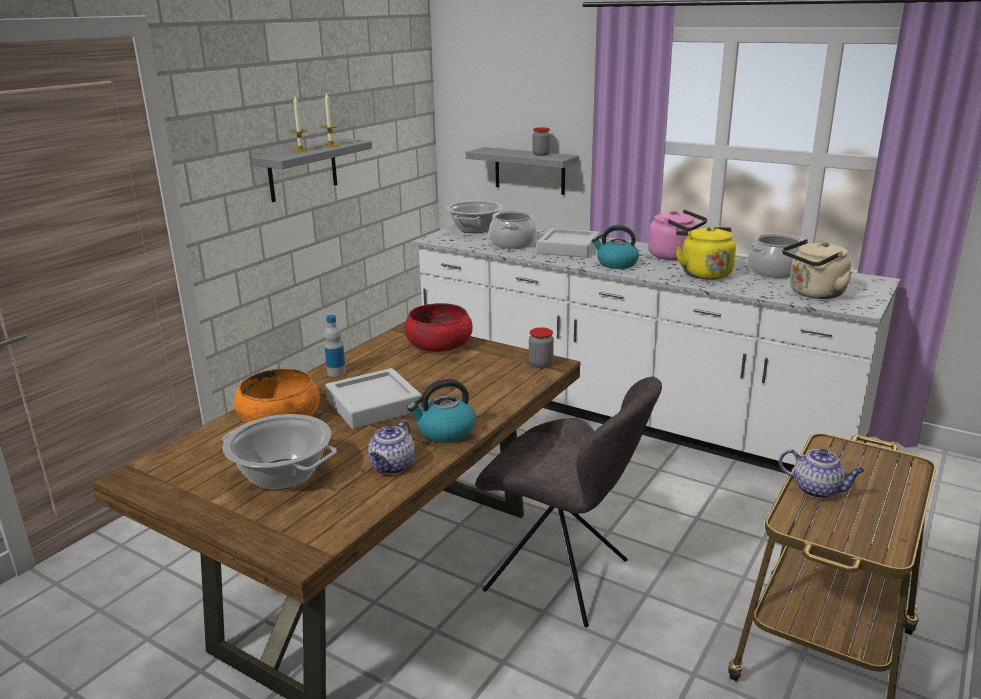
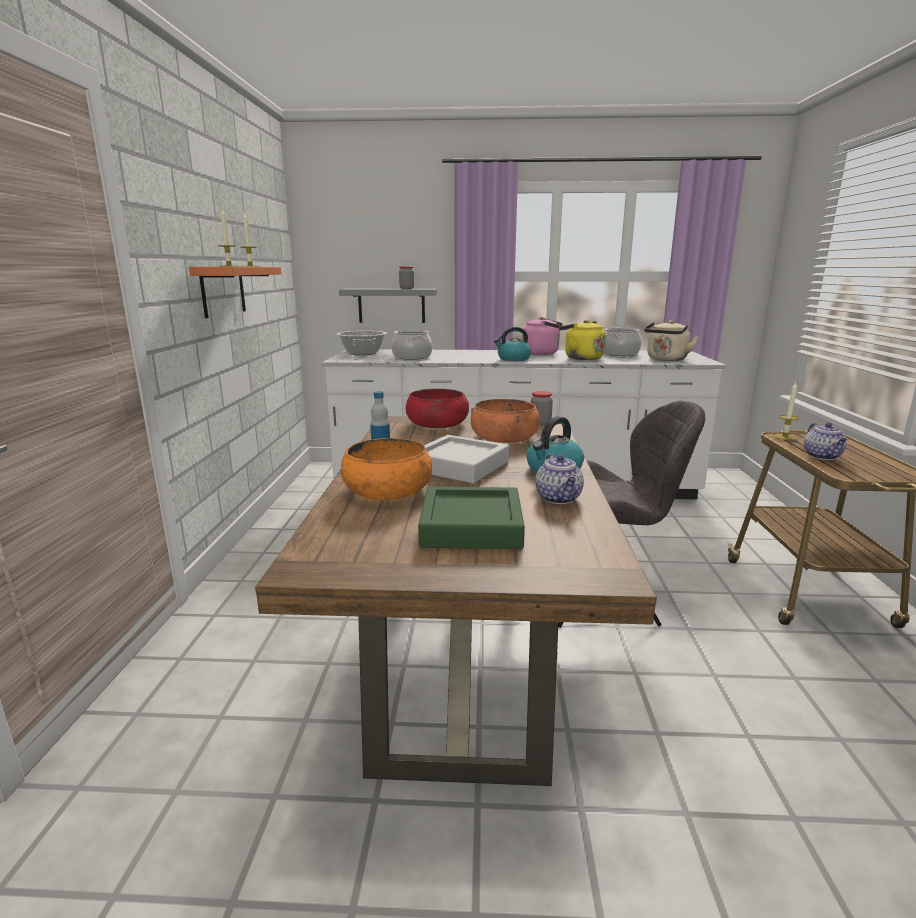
camera: 30 degrees left, 5 degrees down
cooking pot [222,414,337,490] -> green tray [418,487,525,549]
grey shelf [252,139,372,202] -> orange shelf [189,267,281,318]
grey tray [537,228,600,258] -> none
teapot [779,449,865,498] -> teapot turned 90 degrees clockwise [804,422,847,460]
none -> orange bowl [471,399,540,443]
none -> candle [774,382,799,440]

